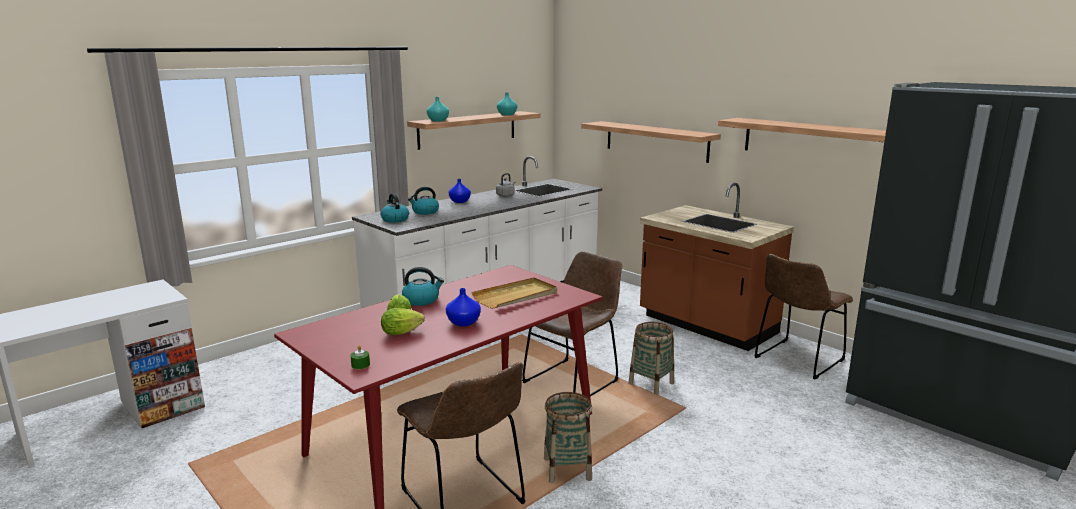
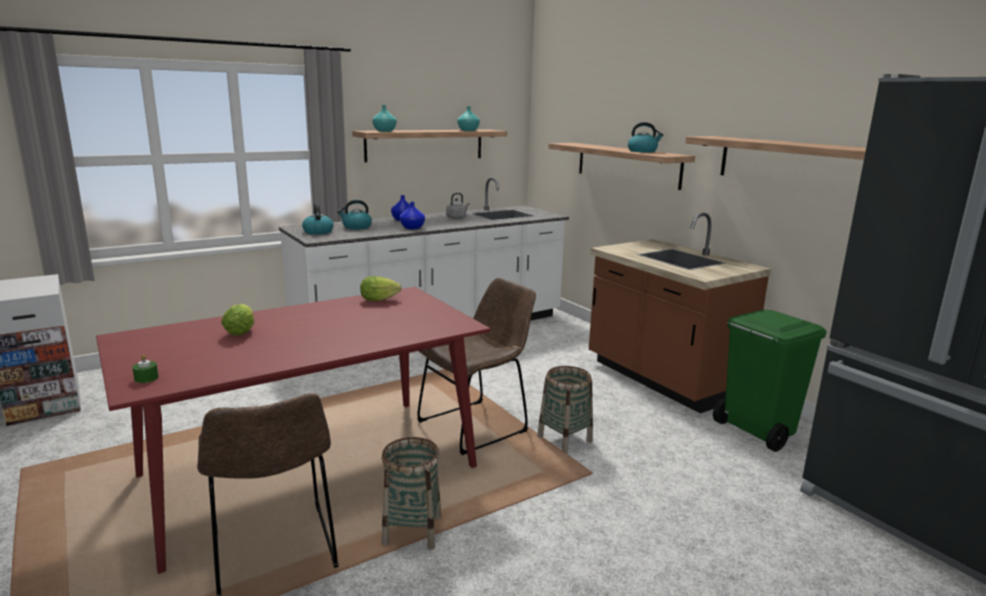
camera: 10 degrees right, 0 degrees up
lettuce [381,308,425,335] -> lettuce moved to [360,276,402,301]
kettle [402,267,444,306] -> kettle moved to [628,122,663,152]
blue vase [446,288,481,326] -> blue vase moved to [400,202,425,229]
beige tray [471,277,557,309] -> none
brown chair [754,254,853,379] -> green trash can [713,310,827,452]

